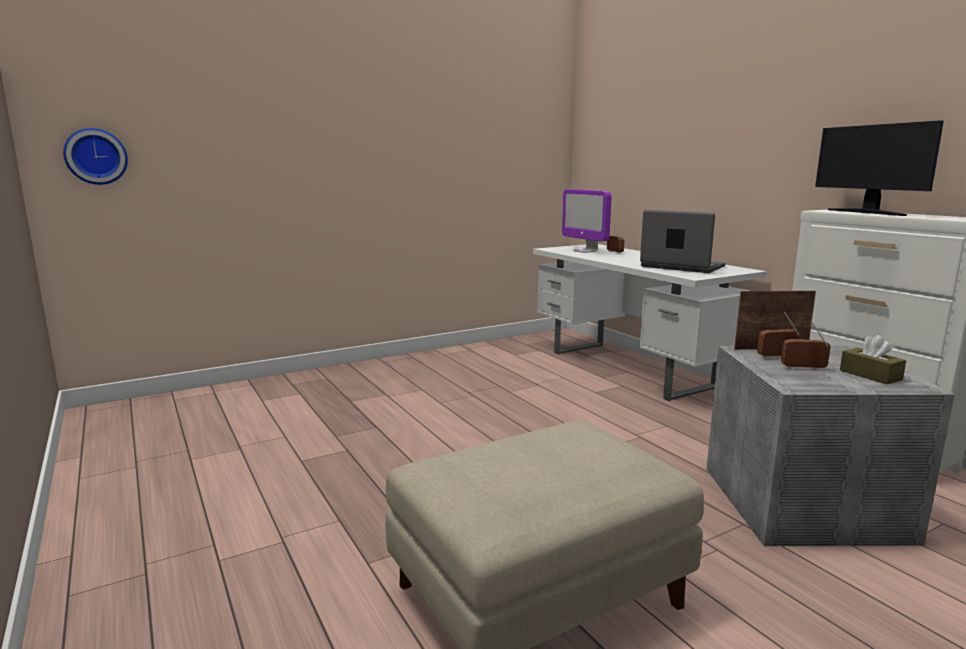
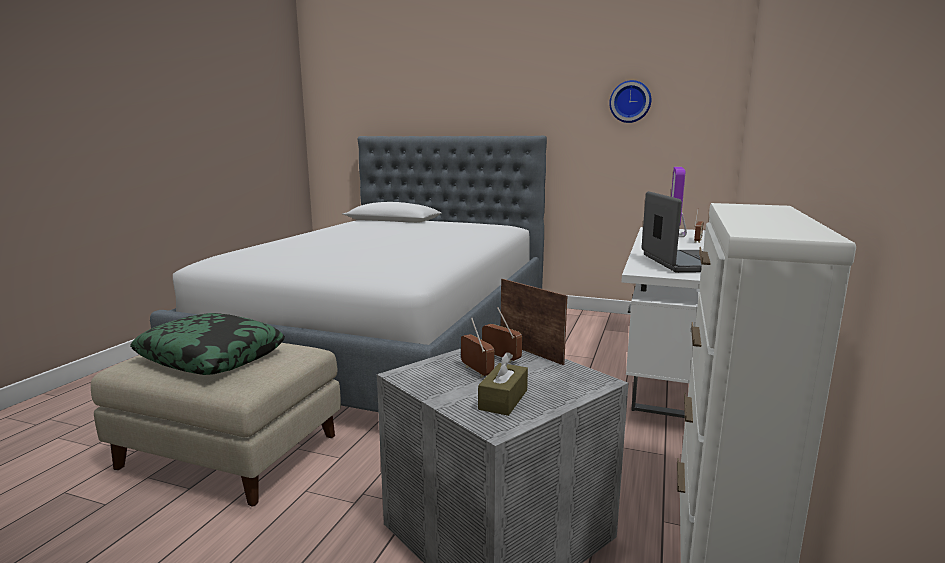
camera: 50 degrees right, 0 degrees up
wall clock [63,128,128,185] -> wall clock moved to [609,80,651,123]
monitor [815,120,944,216] -> none
none -> pillow [130,313,285,375]
none -> bed [150,136,547,412]

